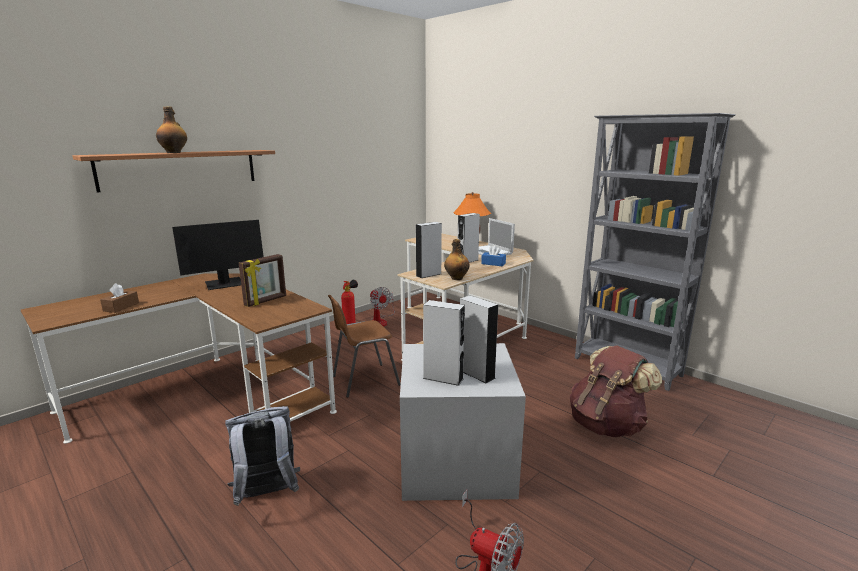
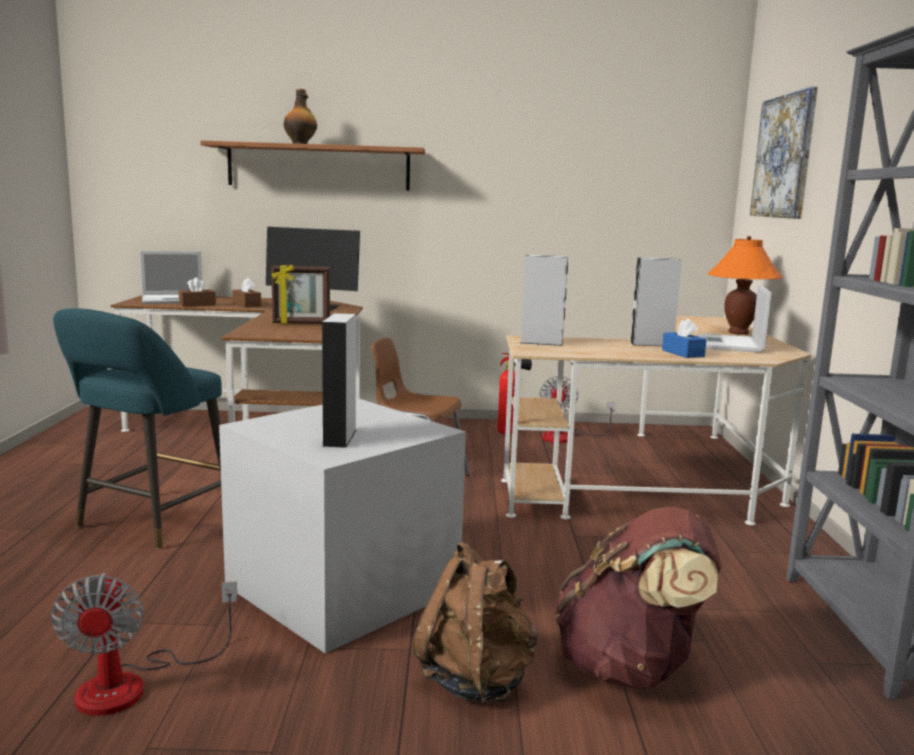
camera: 45 degrees right, 5 degrees down
grey backpack [225,406,300,506] -> turquoise stool [53,308,222,549]
grey speaker [423,300,465,386] -> none
bottle [444,239,470,280] -> none
none -> laptop [140,251,202,304]
none -> brown tissue box [233,278,261,308]
none -> brown backpack [413,541,537,703]
none -> picture [750,87,818,219]

